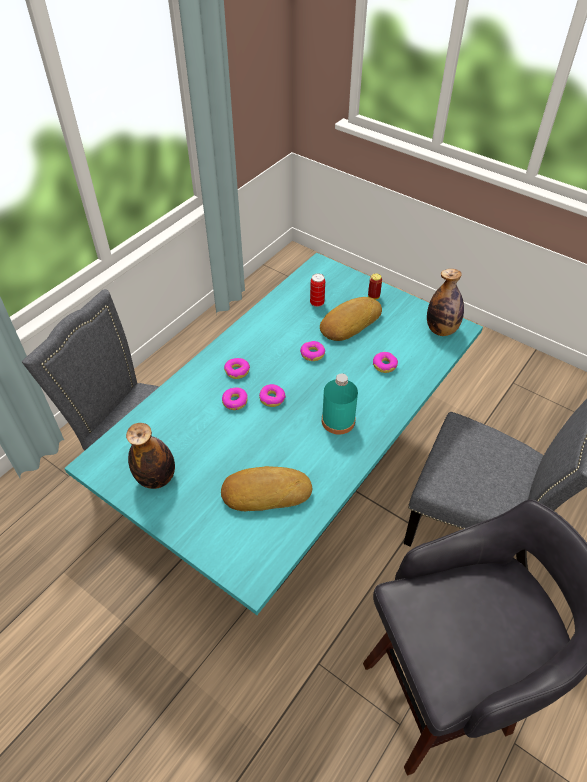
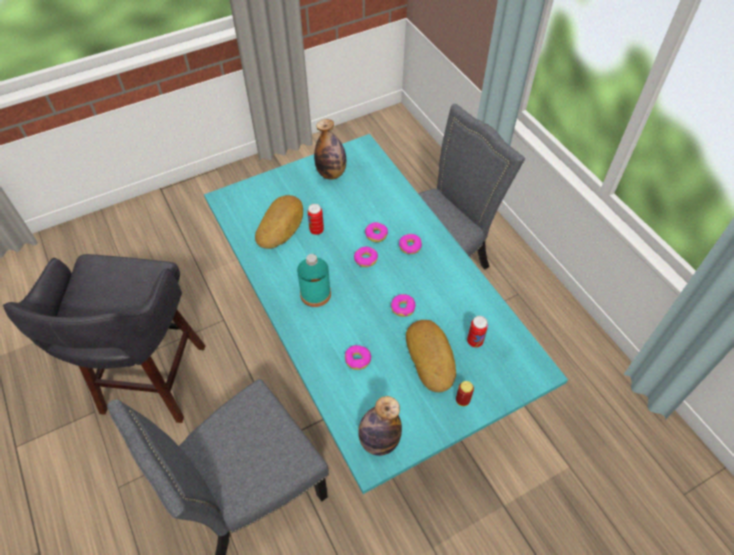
camera: 115 degrees right, 5 degrees up
none -> can [307,204,324,235]

